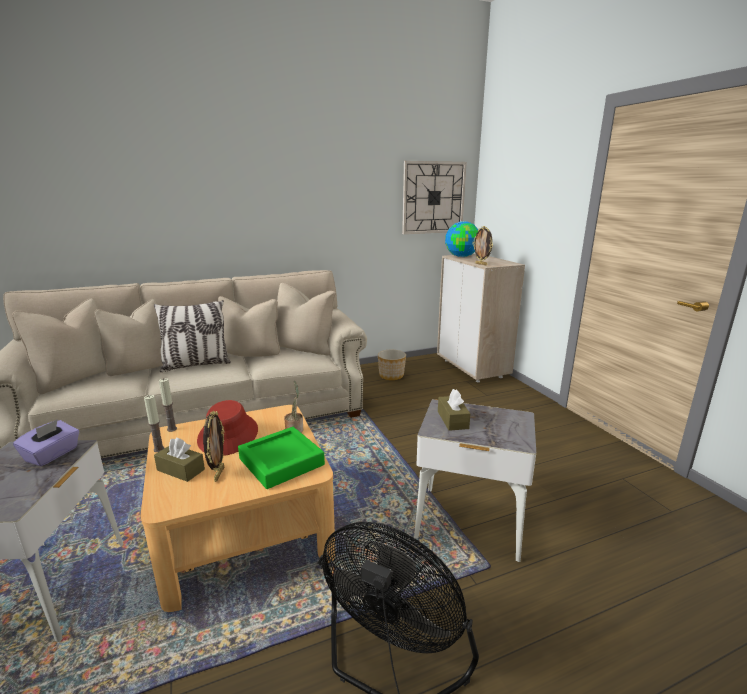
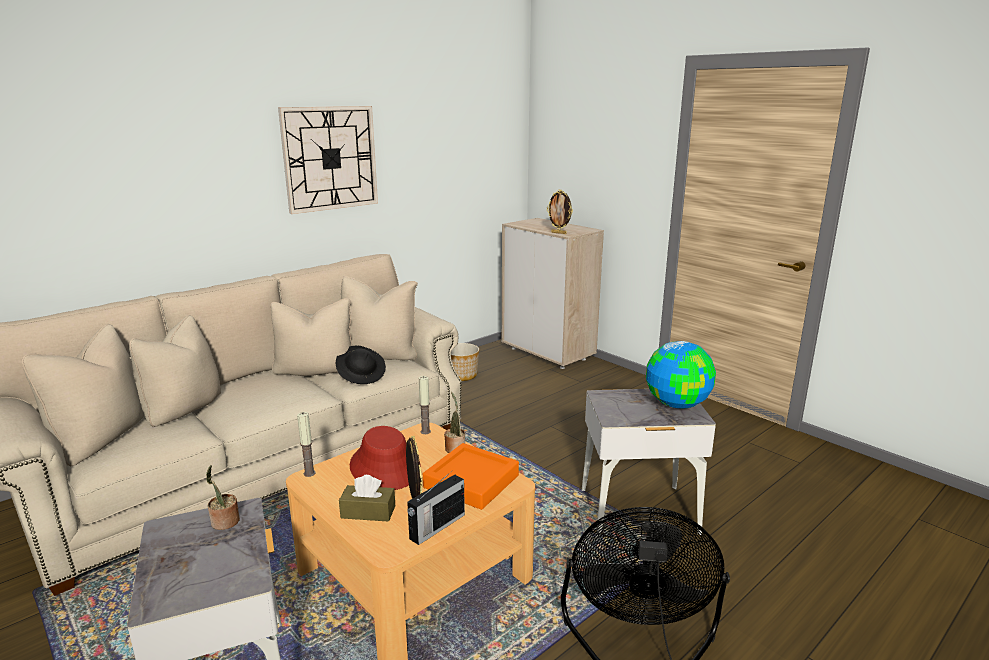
camera: 20 degrees left, 0 degrees up
purple tissue box [13,419,79,466] -> potted plant [206,465,240,530]
candle [144,395,164,452] -> candle moved to [419,376,431,434]
pillow [154,300,231,372] -> none
green tray [238,427,325,489] -> orange tray [423,443,519,510]
wall clock [402,161,467,234] -> wall clock moved to [278,106,378,214]
brown tissue box [438,389,471,431] -> none
globe [445,221,479,257] -> globe moved to [646,341,716,408]
none -> black hat [336,346,386,384]
none -> radio [407,470,465,545]

